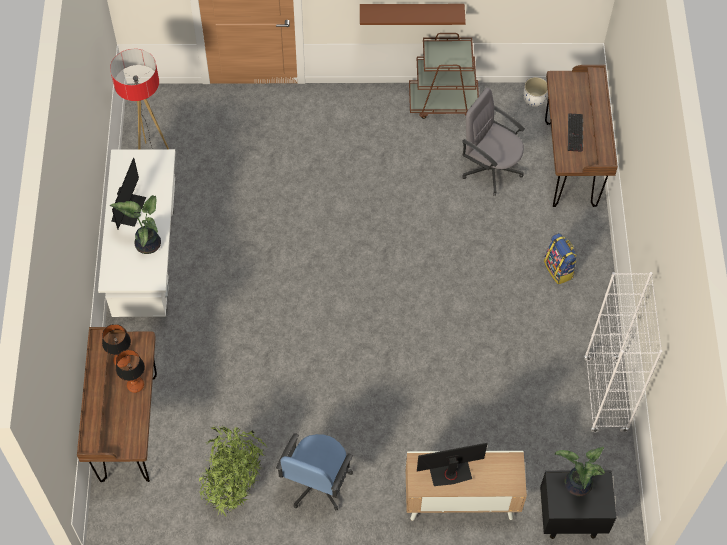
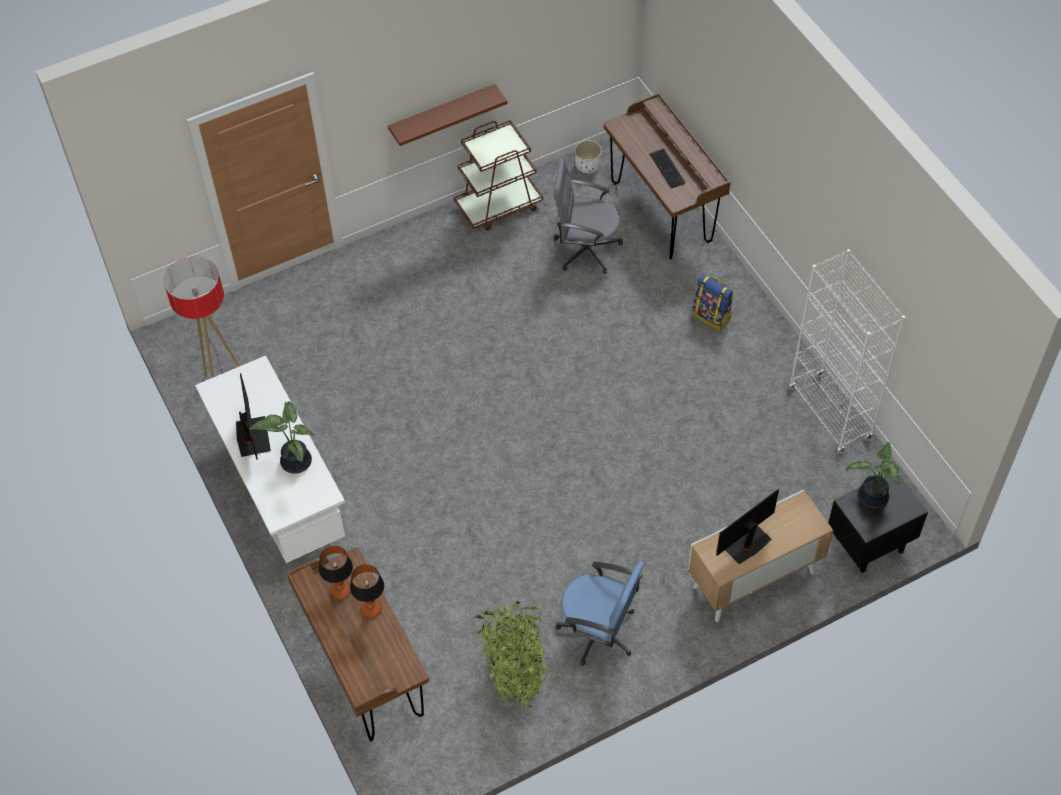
camera: 25 degrees left, 5 degrees down
blue office chair [276,433,353,511] -> blue office chair turned 60 degrees counterclockwise [556,561,645,666]

